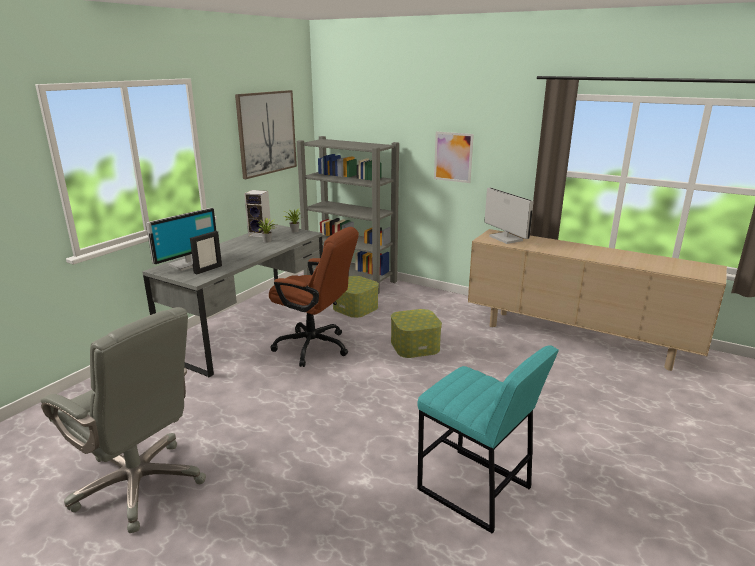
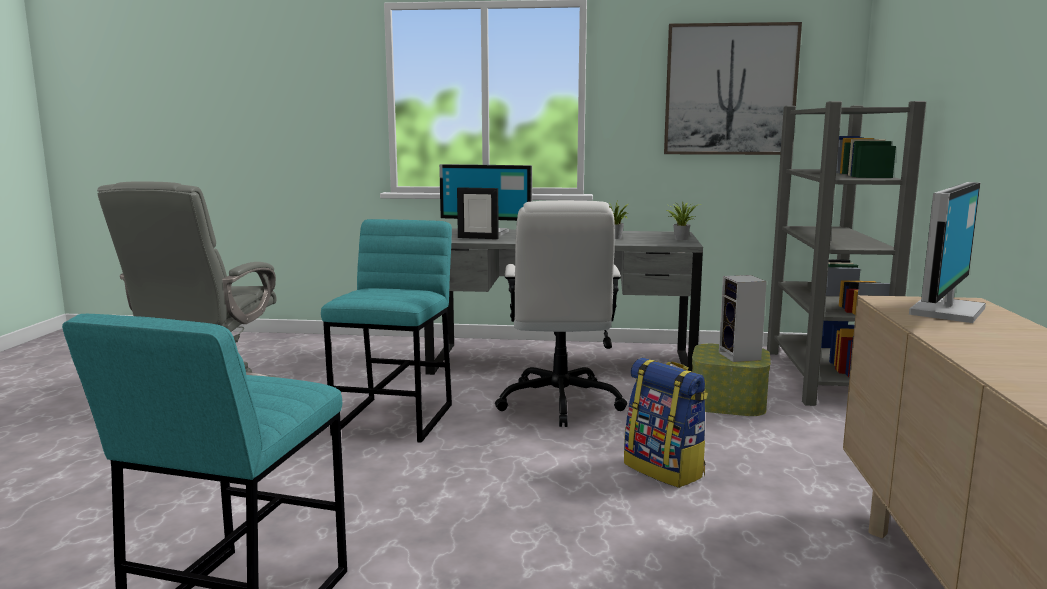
camera: 65 degrees right, 10 degrees down
speaker [244,190,271,238] -> speaker moved to [719,275,767,362]
brown office chair [269,227,359,367] -> white office chair [495,200,627,427]
storage box [391,309,442,358] -> backpack [624,358,708,488]
picture [434,131,474,183] -> none
none -> turquoise chair [321,219,452,443]

